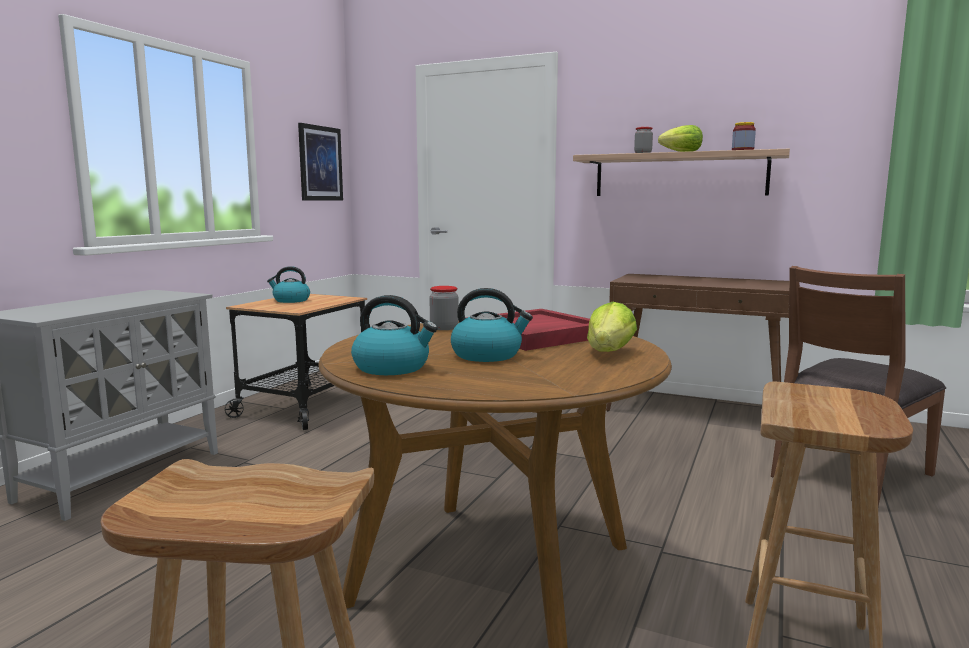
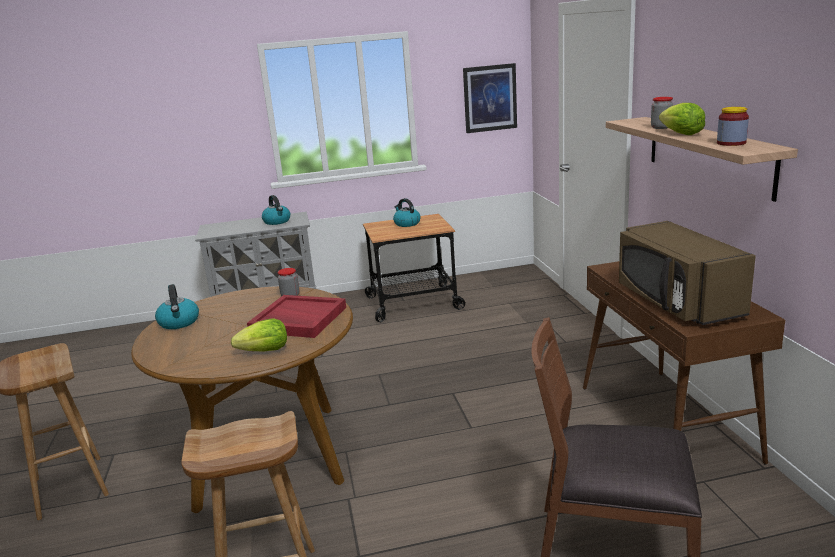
camera: 55 degrees right, 10 degrees up
kettle [451,288,533,362] -> kettle moved to [262,195,290,225]
none -> brown microwave [619,221,756,325]

